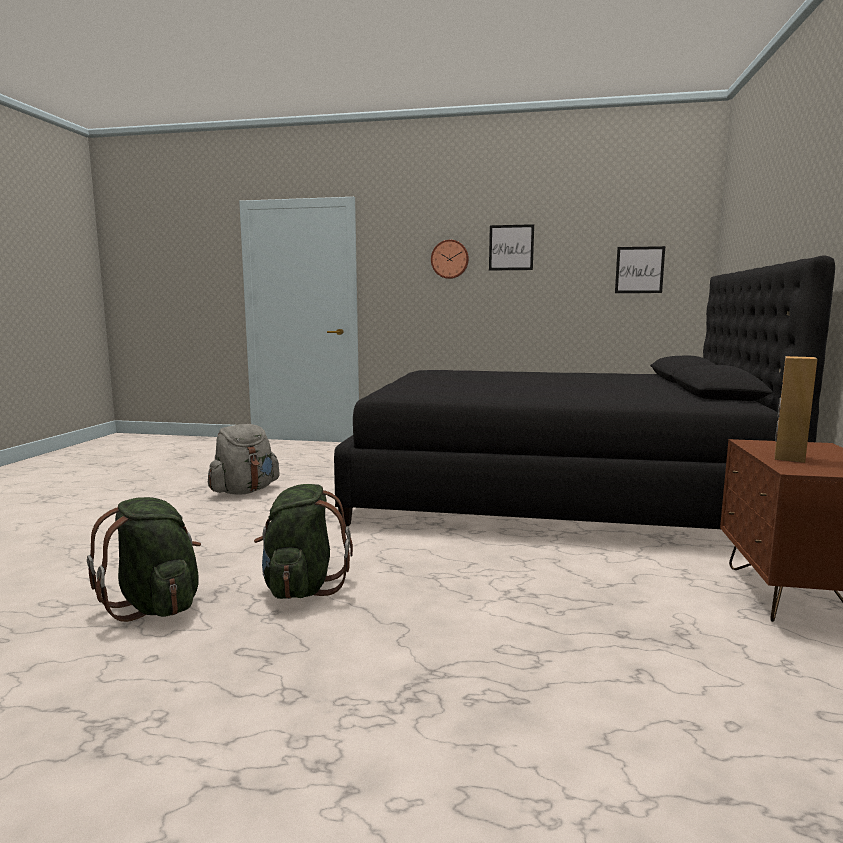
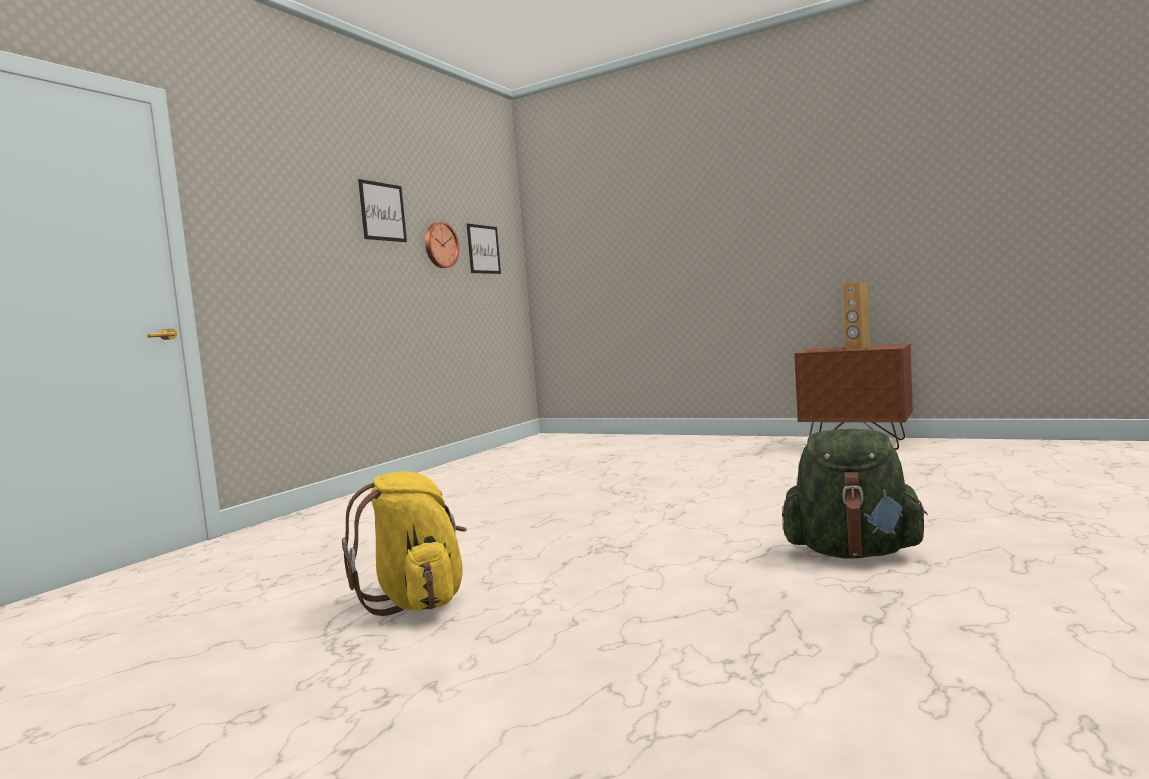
camera: 70 degrees left, 5 degrees down
green backpack [87,497,201,622] -> none
grey backpack [208,424,280,495] -> yellow backpack [342,471,467,616]
black bed [334,255,835,529] -> none
wall clock [431,240,469,279] -> wall clock moved to [425,222,459,268]

